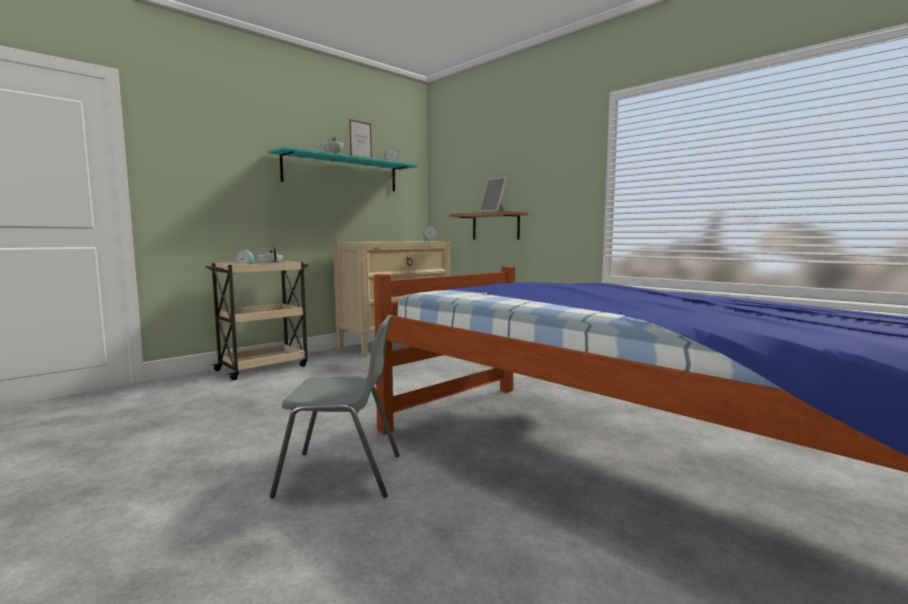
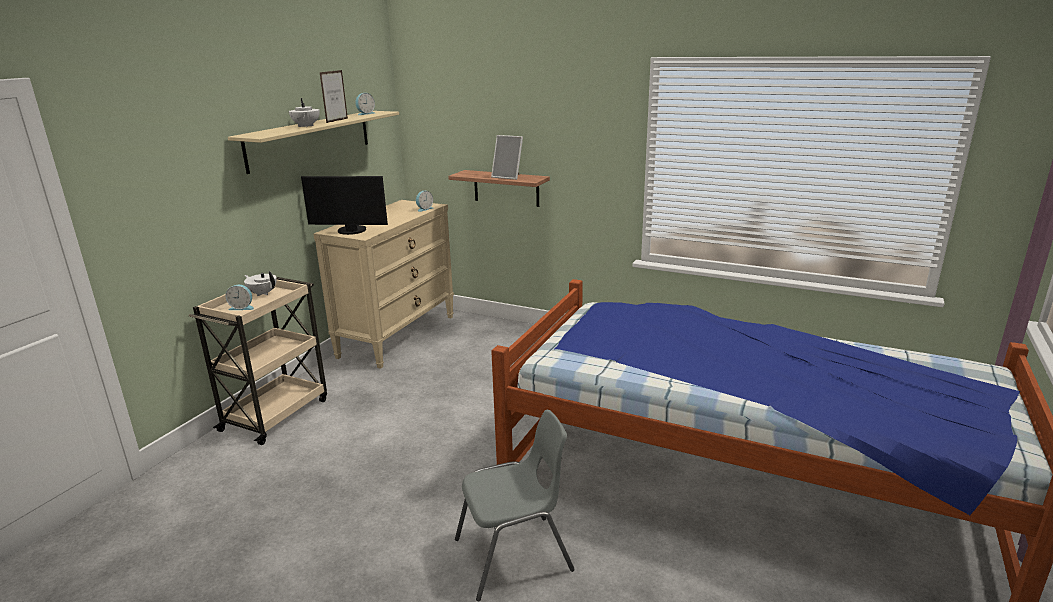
camera: 20 degrees left, 15 degrees up
turquoise shelf [269,146,418,191] -> beige shelf [228,111,399,174]
none -> monitor [301,176,388,235]

